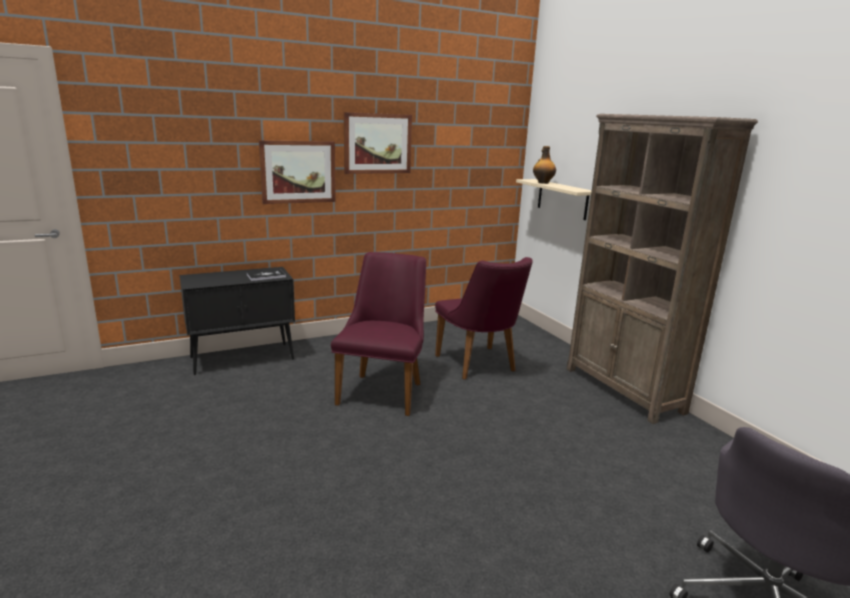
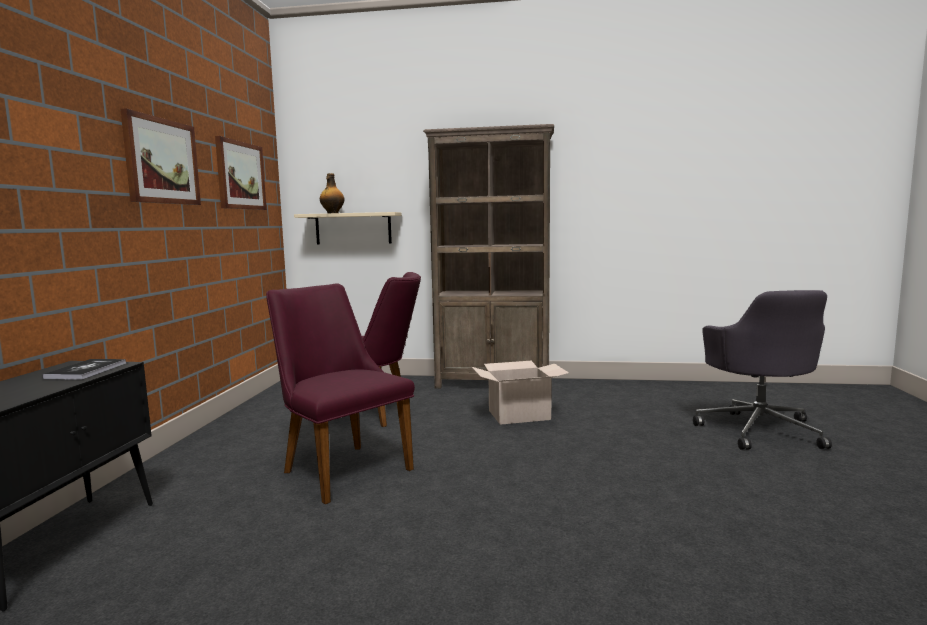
camera: 55 degrees left, 10 degrees down
picture [259,140,336,204] -> picture moved to [215,136,267,210]
none -> cardboard box [472,361,569,425]

